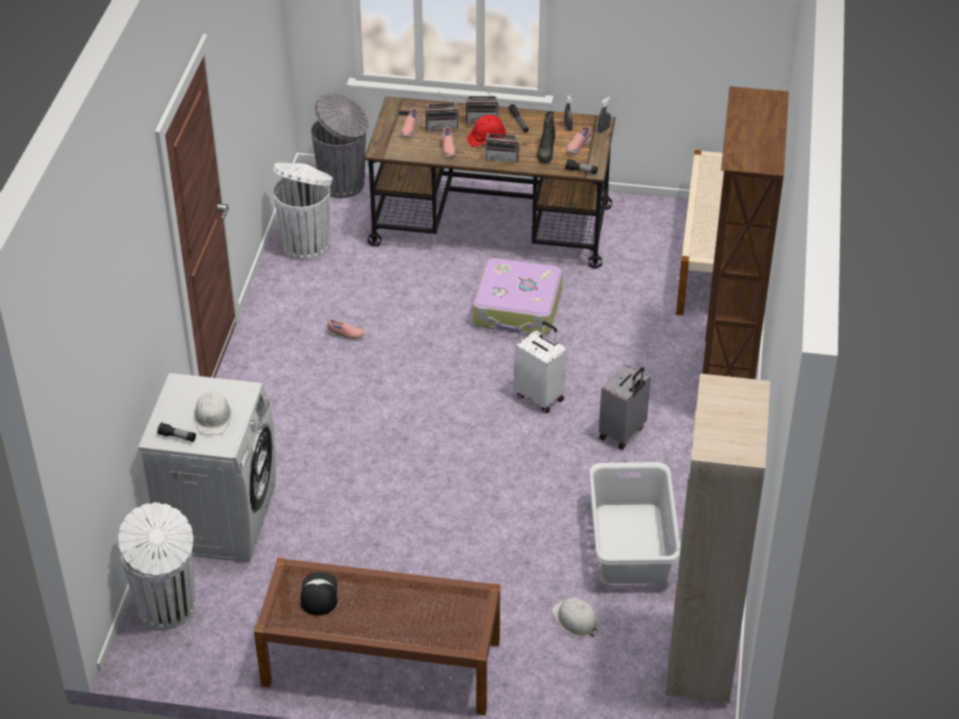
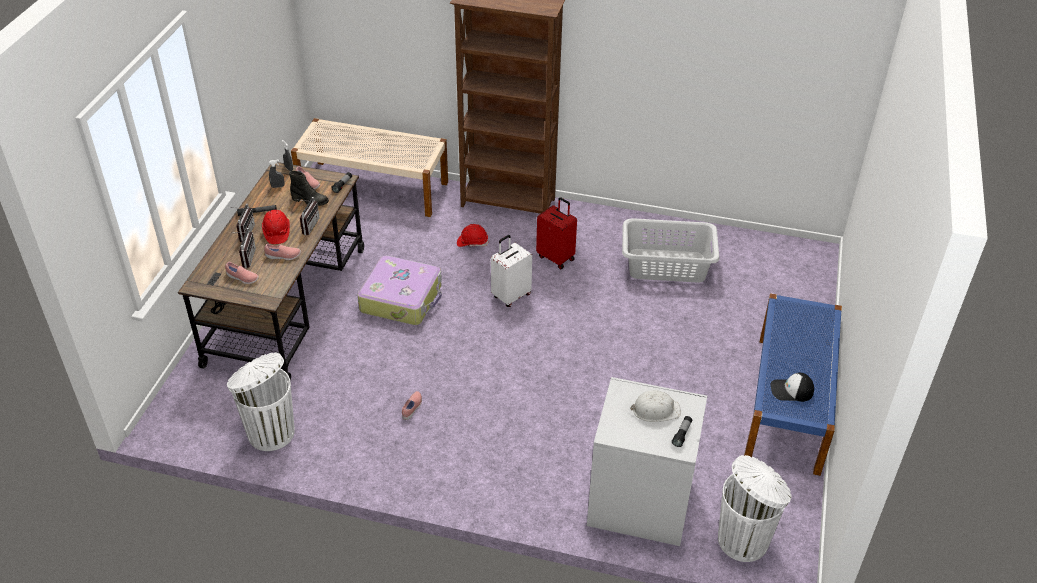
camera: 85 degrees left, 0 degrees up
brown bench [254,558,501,715] -> blue bench [744,293,842,476]
grey trash can [311,93,369,198] -> none
white hard hat [552,598,599,637] -> none
grey suitcase [599,364,651,450] -> red suitcase [536,197,577,269]
beige cabinet [665,374,770,703] -> none
none -> red hard hat [457,224,489,247]

